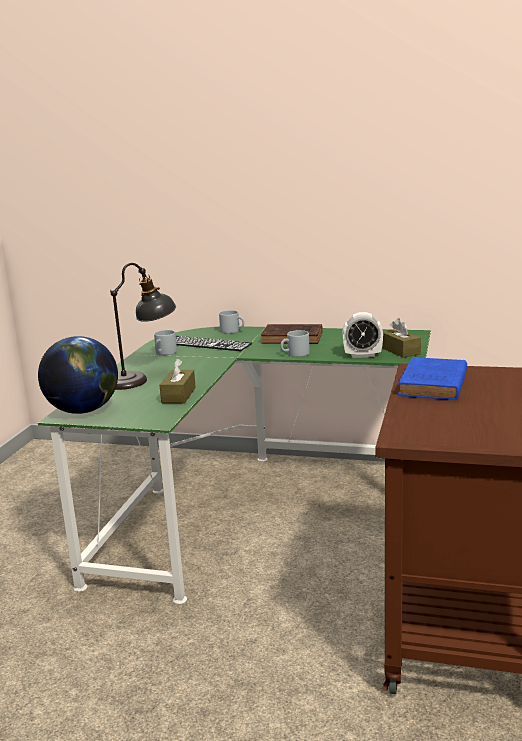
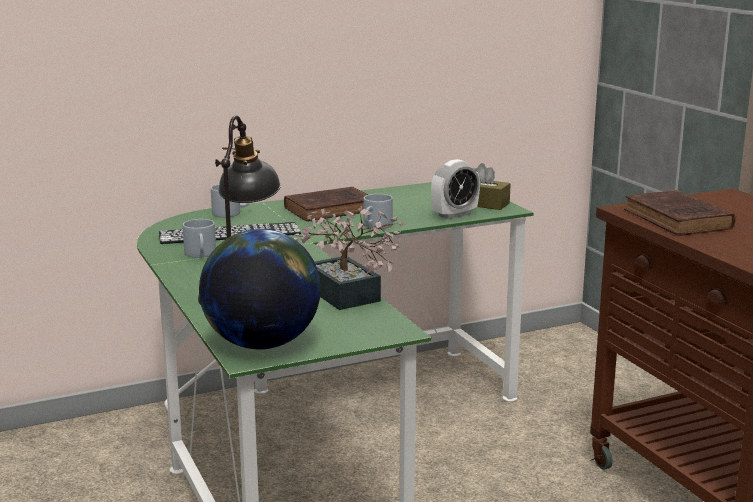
camera: 40 degrees left, 0 degrees up
brown tissue box [160,359,196,404] -> potted plant [293,206,404,310]
blue book [398,357,467,400] -> brown book [624,190,736,236]

